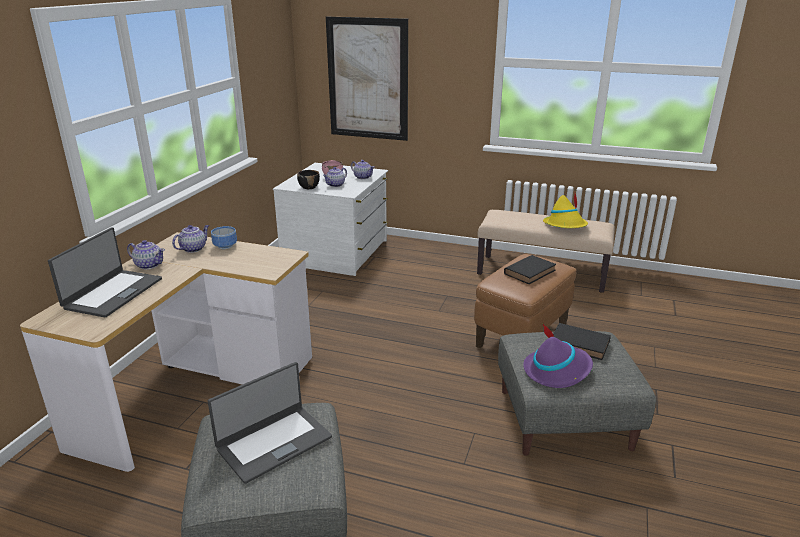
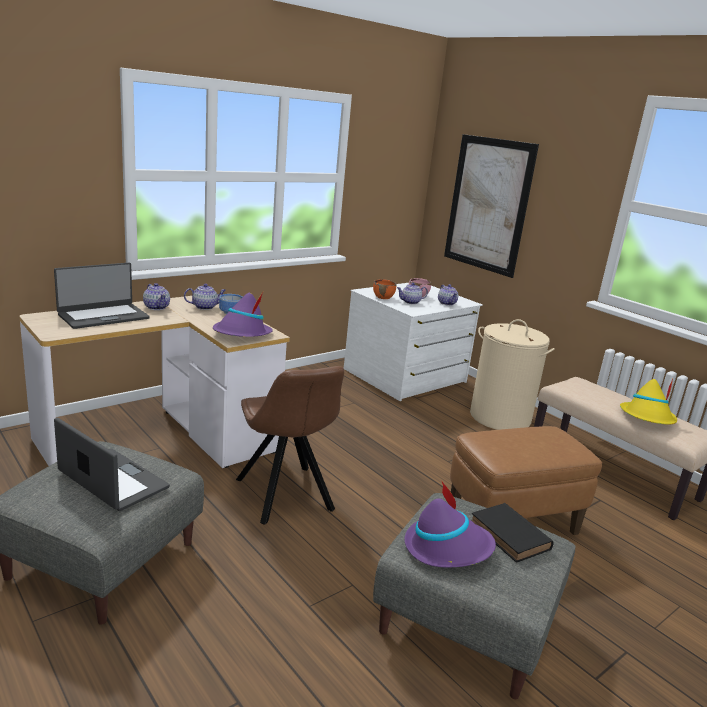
camera: 30 degrees right, 5 degrees down
laptop [208,362,332,484] -> laptop turned 135 degrees counterclockwise [54,418,170,511]
black bowl [297,170,320,189] -> orange bowl [373,279,396,299]
black book [504,255,556,284] -> none
none -> purple hat [213,292,273,337]
none -> brown chair [236,366,344,525]
none -> beige laundry basket [470,319,555,430]

